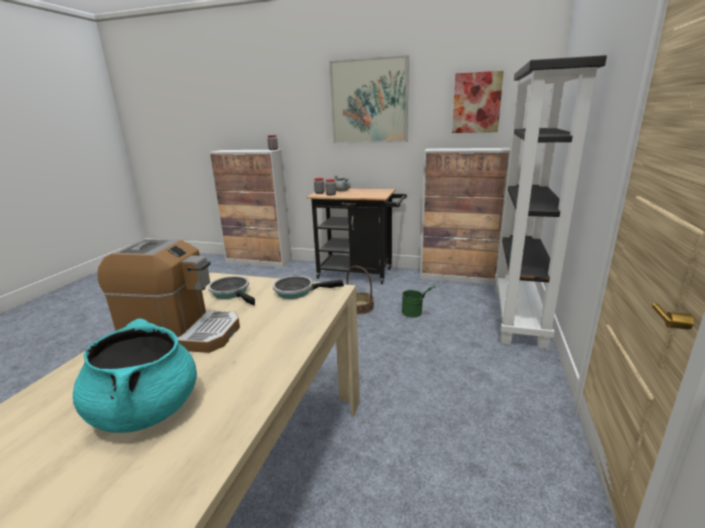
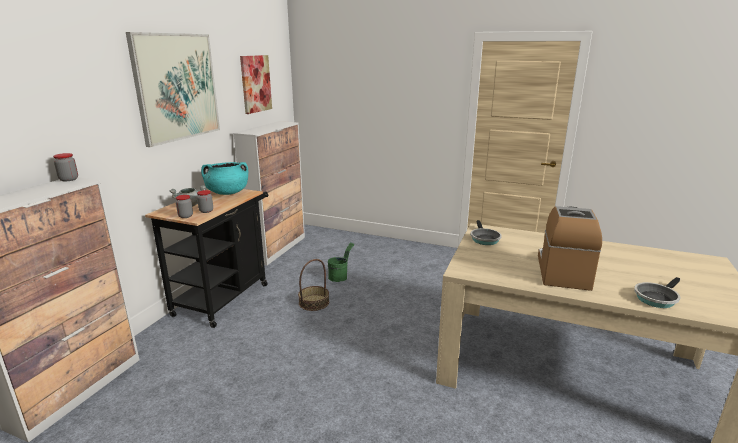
camera: 85 degrees left, 0 degrees up
turquoise cooking pot [73,318,197,433] -> turquoise cooking pot moved to [201,162,248,195]
frying pan [208,276,255,306] -> frying pan moved to [634,277,680,308]
black bookcase [495,55,607,349] -> none

